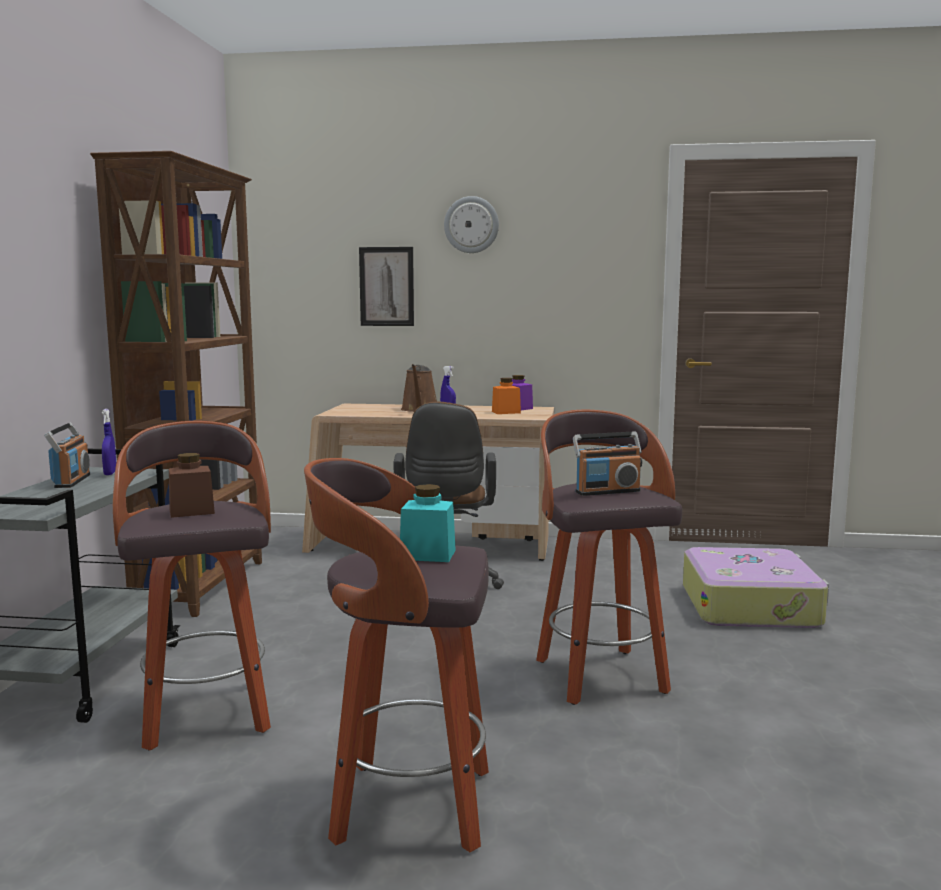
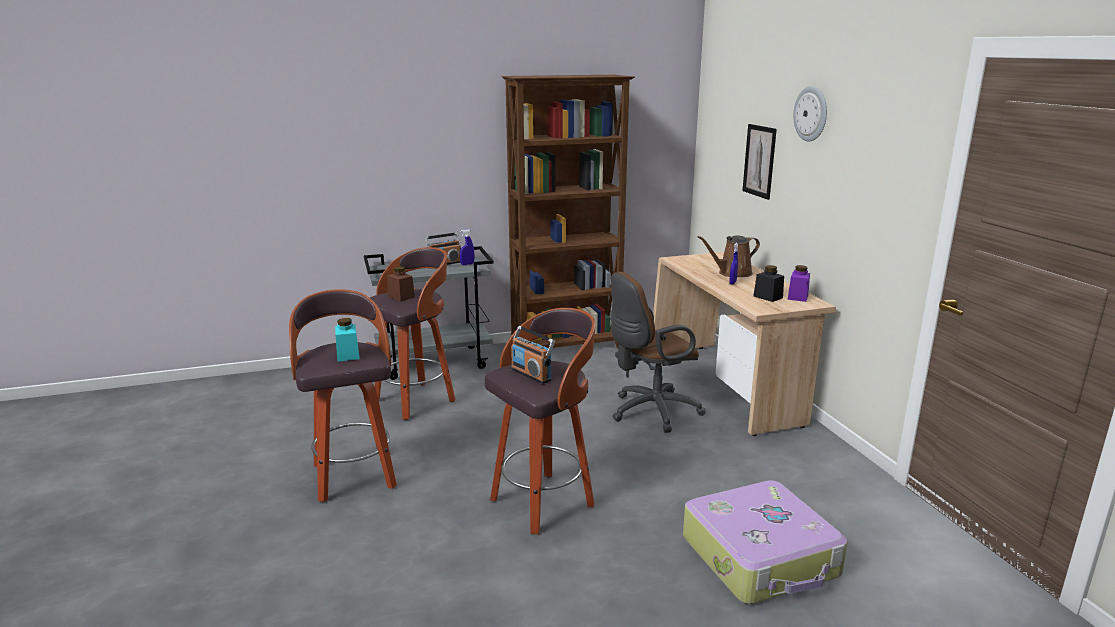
camera: 65 degrees right, 10 degrees up
orange jar [492,378,521,414] -> black jar [753,265,784,302]

